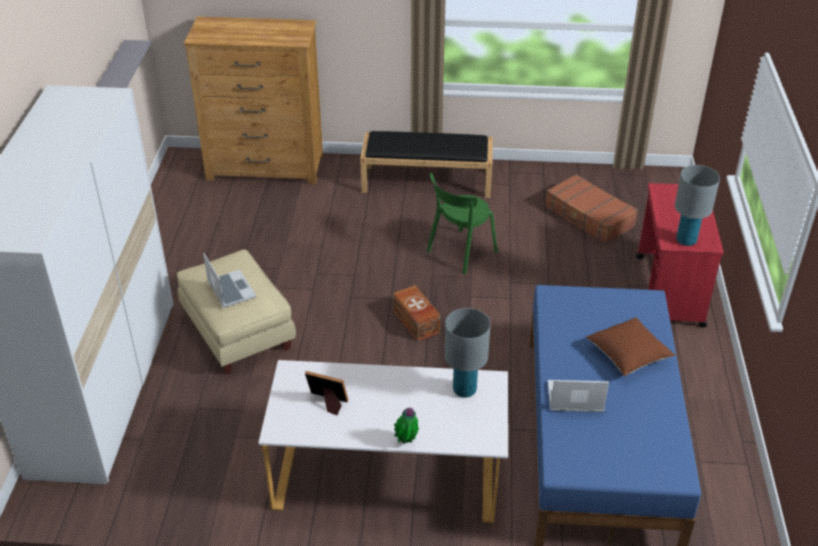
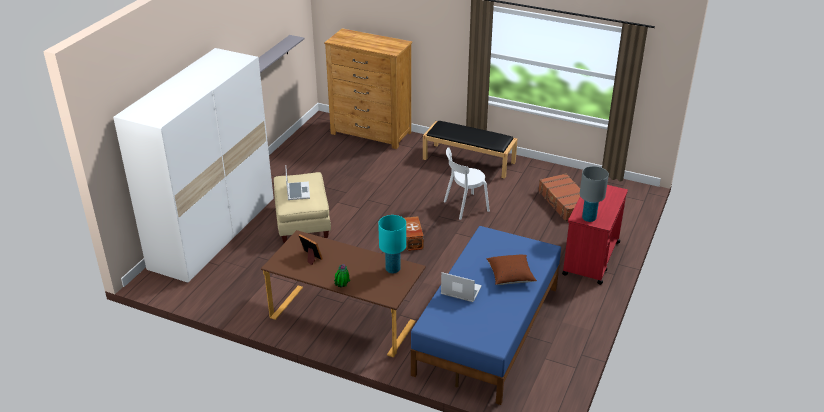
camera: 20 degrees right, 5 degrees down
white desk [258,360,508,523] -> brown desk [261,230,426,357]
green chair [427,173,498,275] -> white chair [444,147,490,220]
grey table lamp [445,308,491,398] -> turquoise table lamp [378,215,406,274]

